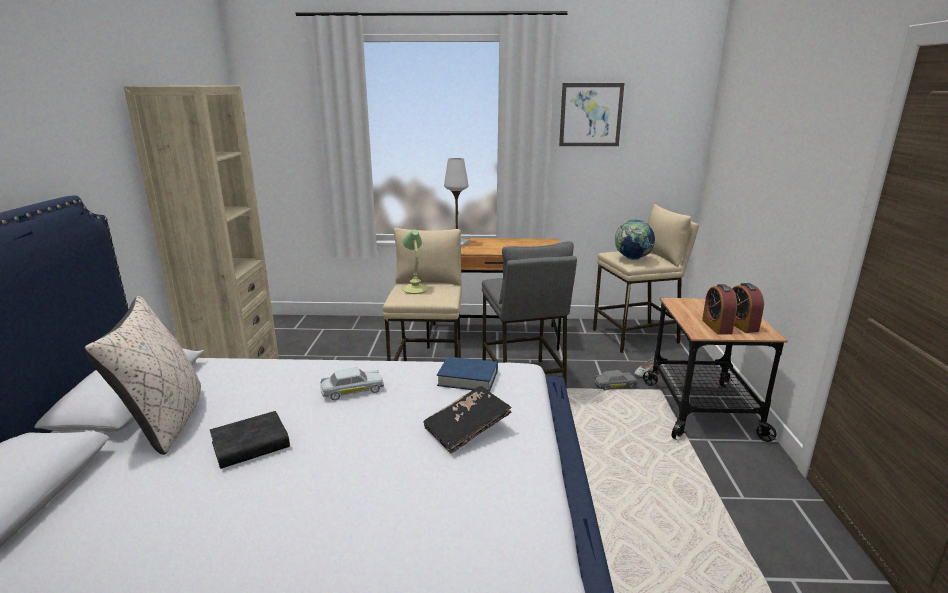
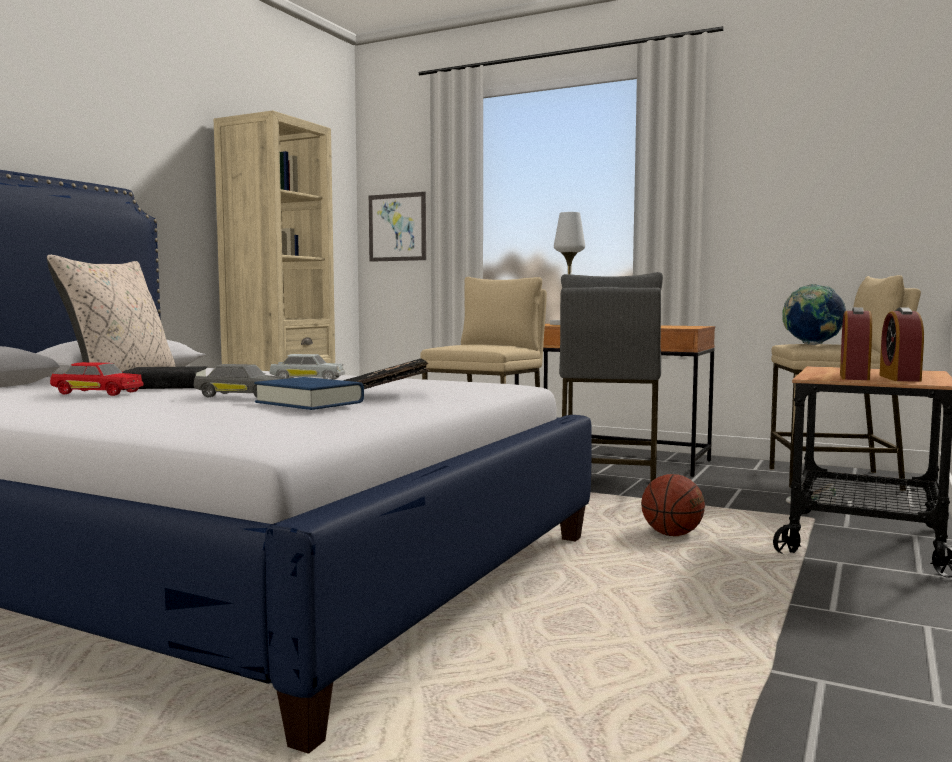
camera: 25 degrees right, 15 degrees down
table lamp [402,229,429,294] -> none
blue book [437,357,498,392] -> blue book moved to [254,377,364,410]
picture [559,83,624,146] -> picture moved to [369,192,426,262]
grey toy car [594,370,637,390] -> grey toy car moved to [193,364,285,398]
none -> red toy car [50,362,144,396]
none -> basketball [641,474,705,536]

